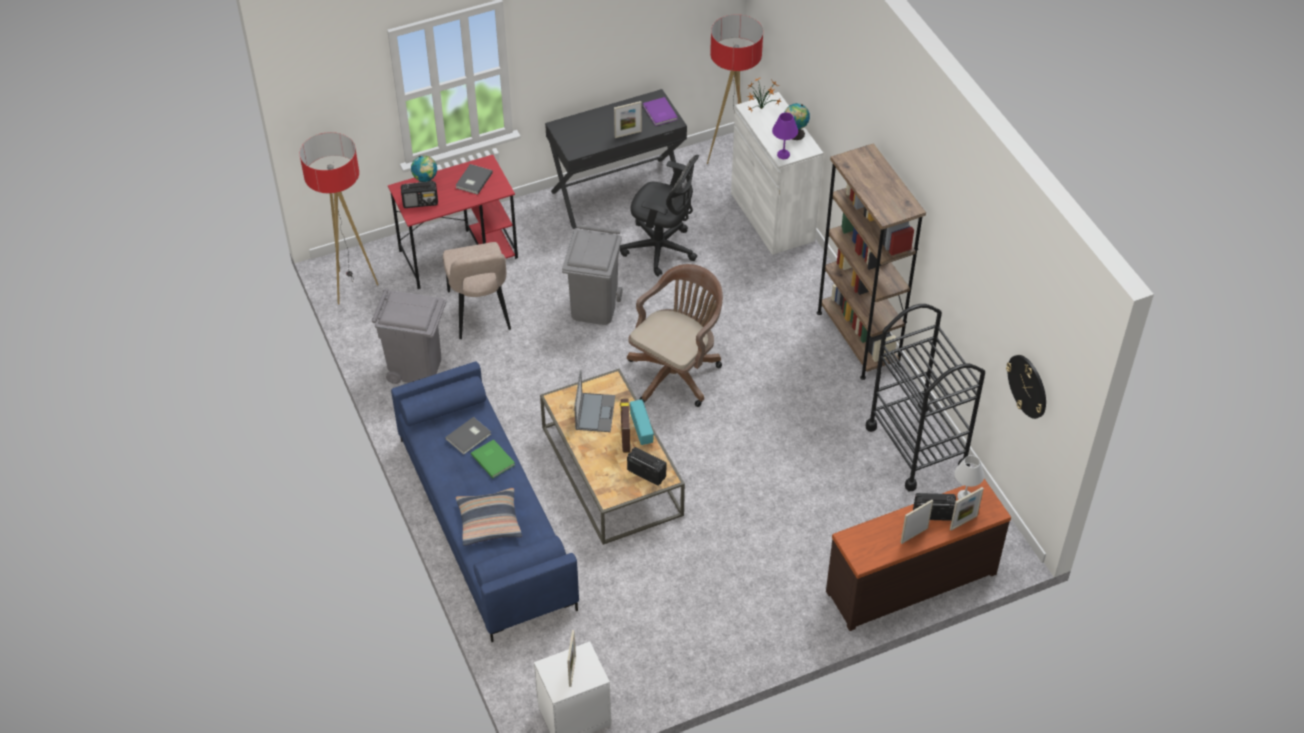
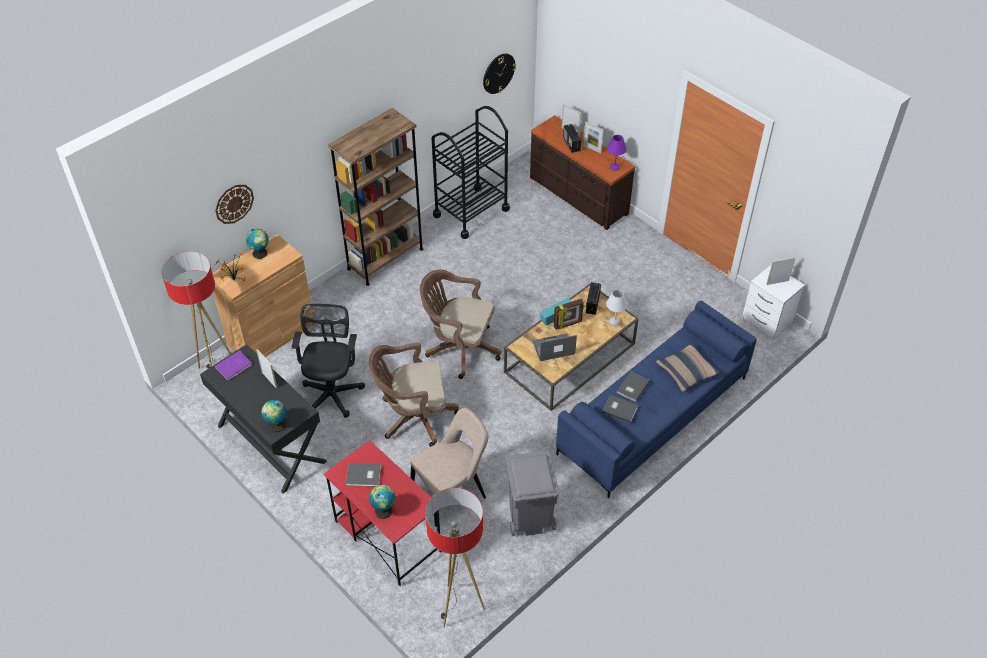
camera: 110 degrees left, 0 degrees up
radio [401,181,438,208] -> none
green book [471,439,515,478] -> grey book [616,371,650,402]
grey trash can [562,224,622,325] -> brown office chair [369,343,459,447]
white cabinet [731,92,823,255] -> brown cabinet [213,234,313,357]
purple table lamp [772,112,798,159] -> purple table lamp moved to [607,135,627,171]
white table lamp [954,455,984,500] -> white table lamp moved to [606,290,628,326]
none -> wall clock [215,185,254,224]
none -> globe [262,400,287,432]

